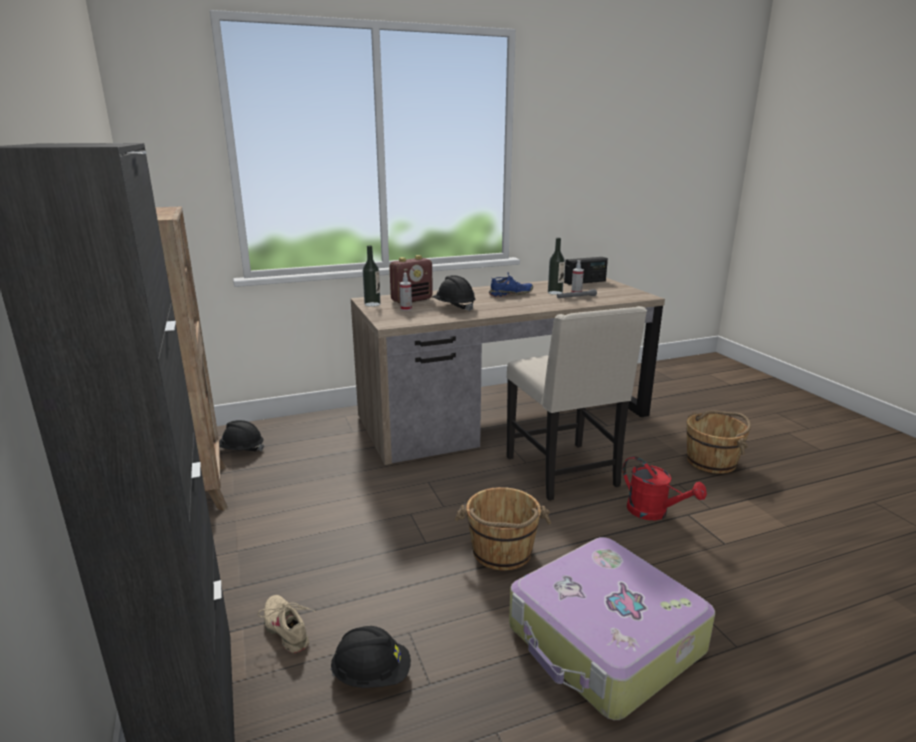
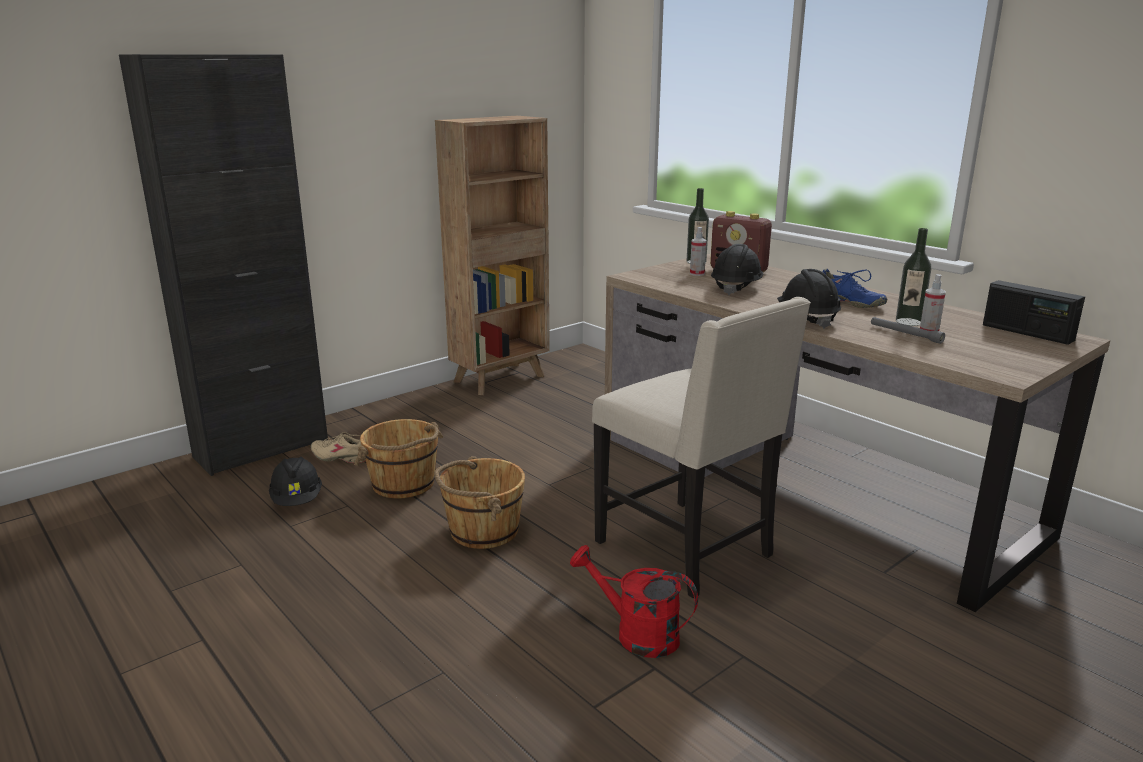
camera: 70 degrees right, 0 degrees up
black hard hat [219,420,264,451] -> black hard hat moved to [777,269,841,329]
beige shoe [258,595,316,653] -> beige shoe turned 105 degrees counterclockwise [311,432,366,463]
beige chair [507,306,647,501] -> beige chair turned 90 degrees counterclockwise [592,297,811,599]
suitcase [509,537,715,720] -> none
red watering can [623,456,707,520] -> red watering can turned 90 degrees clockwise [570,545,698,658]
brown bucket [687,410,751,474] -> brown bucket moved to [354,419,443,498]

